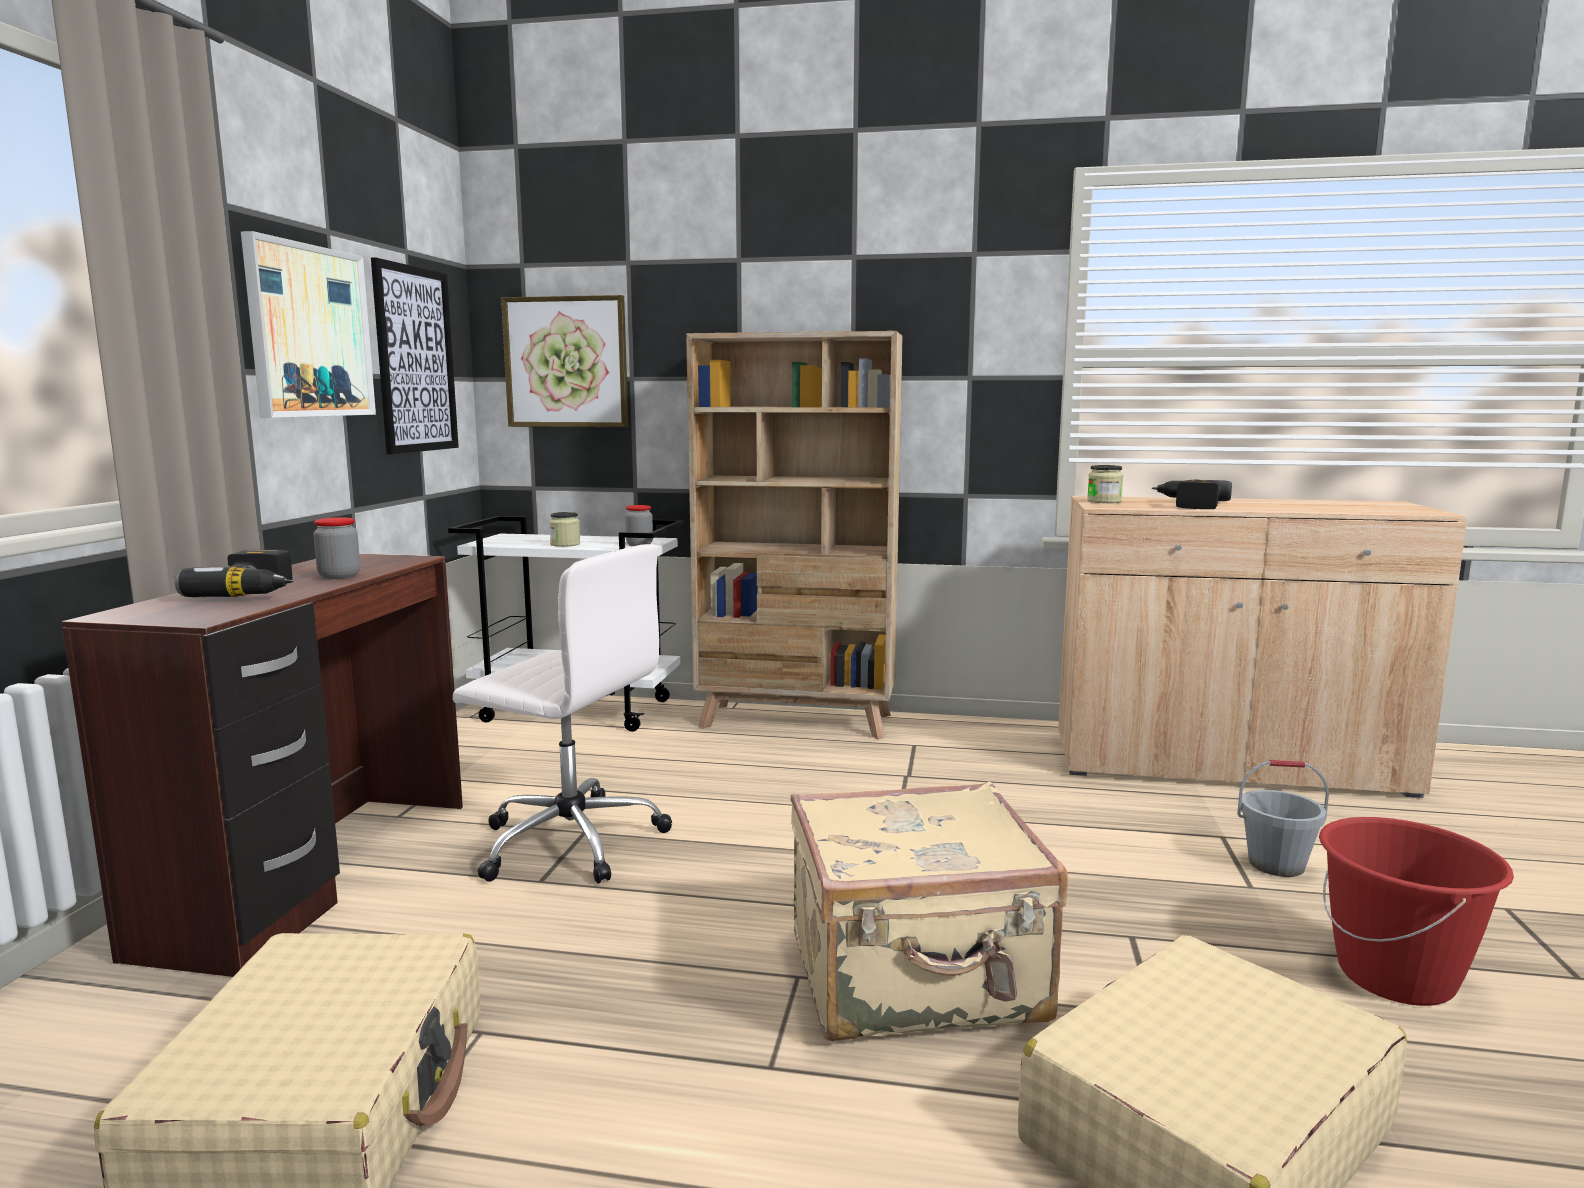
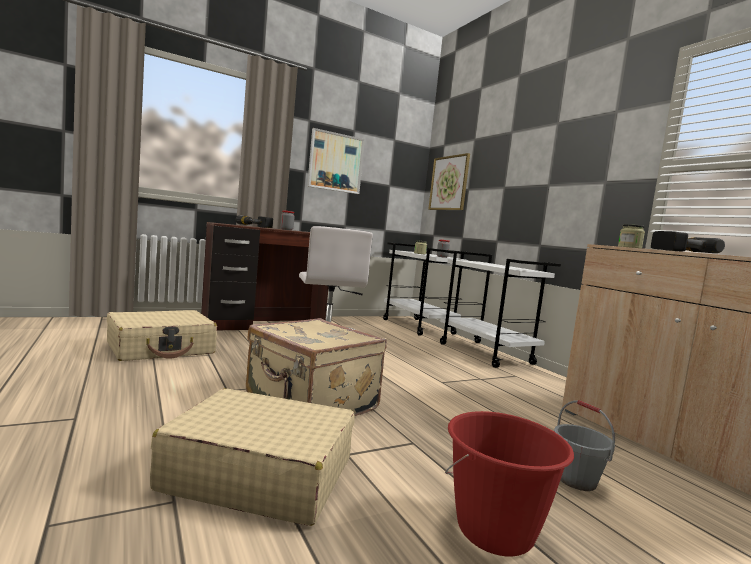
camera: 50 degrees right, 5 degrees down
picture [371,257,459,454] -> none
beige bookcase [686,331,903,740] -> white cart [440,250,561,368]

